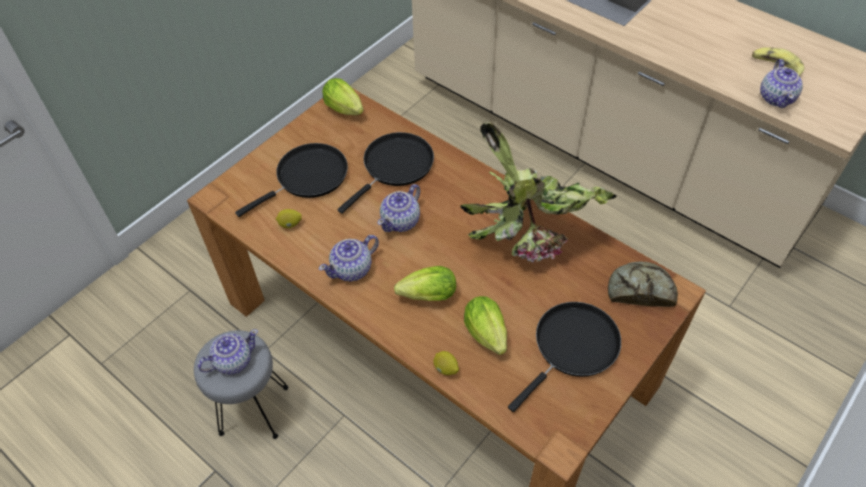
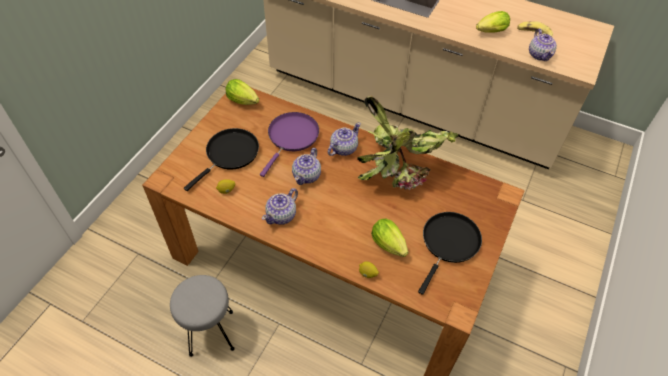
camera: 15 degrees left, 0 degrees up
teapot [198,329,258,374] -> teapot moved to [328,123,361,156]
black frying pan [337,132,434,214] -> purple frying pan [260,112,319,177]
lettuce [394,266,456,301] -> lettuce moved to [476,11,510,33]
bread [608,261,678,307] -> none

